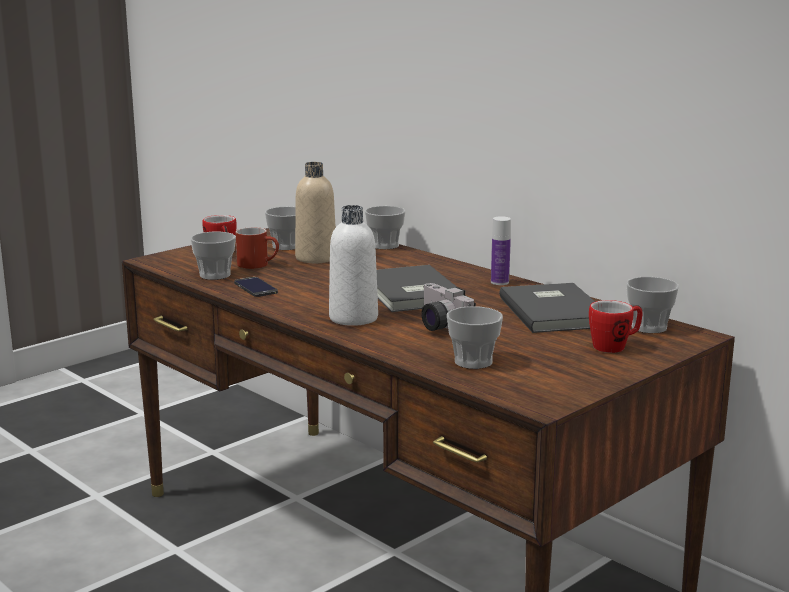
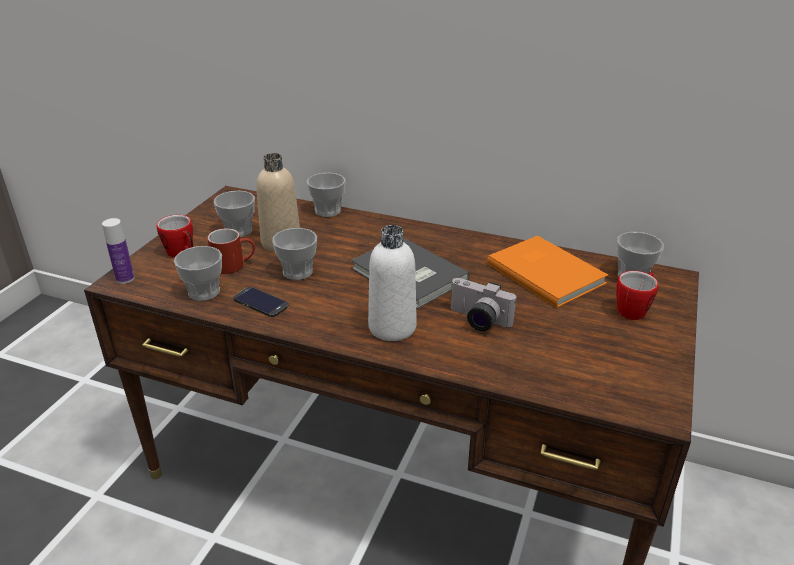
camera: 25 degrees left, 15 degrees up
cup [447,306,503,369] -> cup moved to [272,228,317,280]
bottle [491,216,511,285] -> bottle moved to [102,218,135,284]
grey book [499,283,595,333] -> orange book [487,236,608,308]

